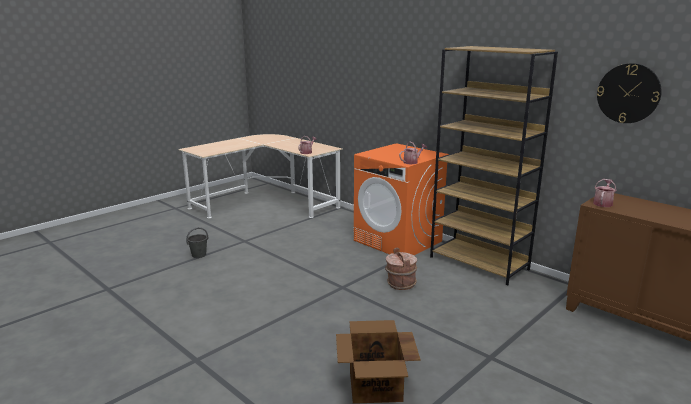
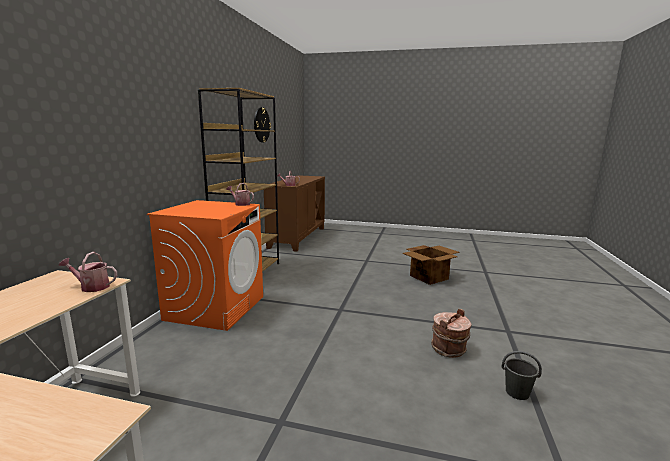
camera: 120 degrees left, 5 degrees down
grey bucket [186,227,208,258] -> grey bucket moved to [502,351,542,400]
brown bucket [385,248,417,290] -> brown bucket moved to [431,308,471,358]

